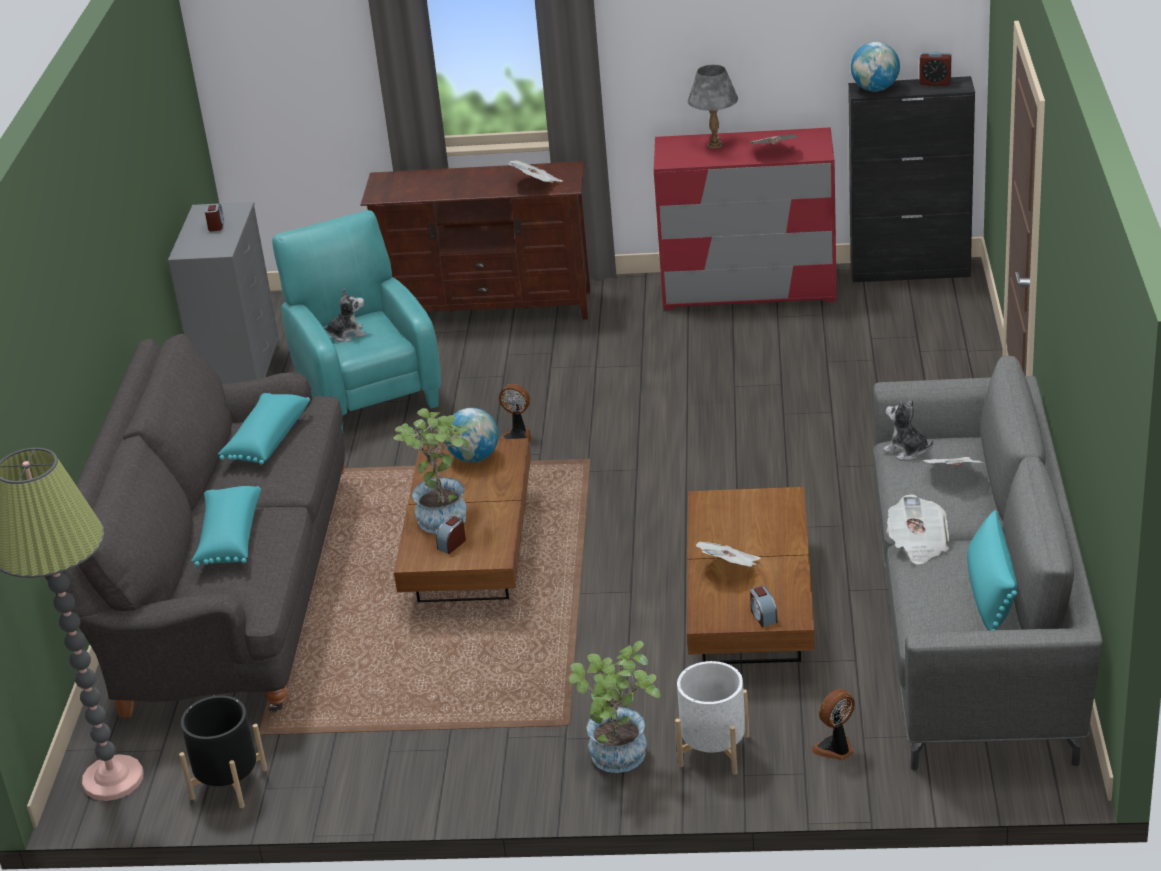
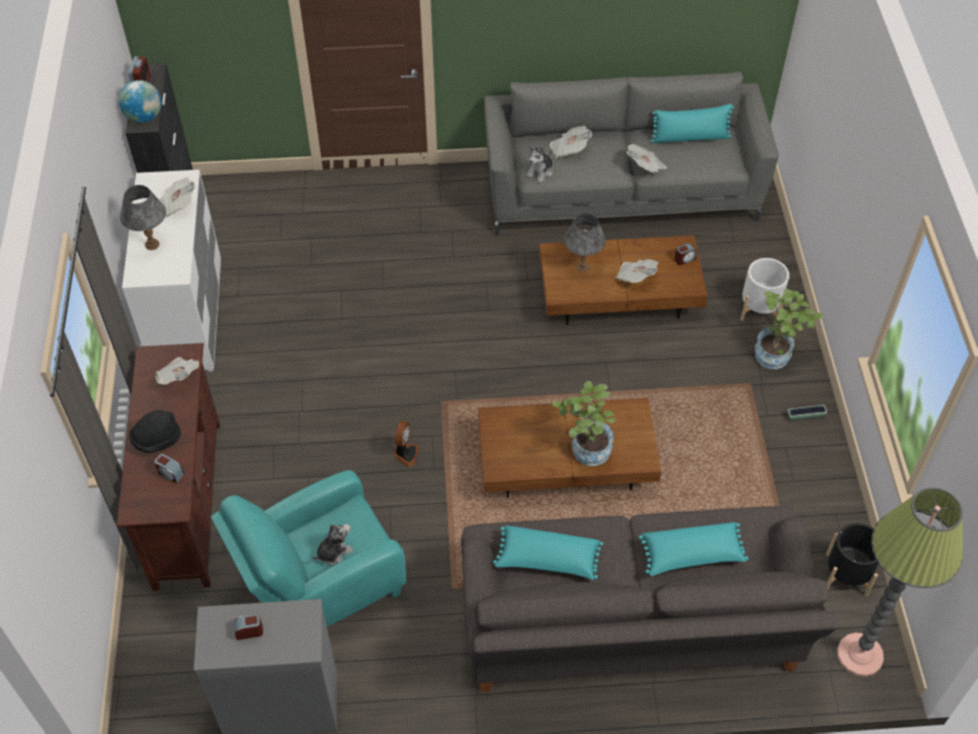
camera: 100 degrees left, 20 degrees up
plush toy [323,289,366,342] -> plush toy turned 75 degrees clockwise [312,524,354,566]
alarm clock [436,516,466,554] -> alarm clock moved to [155,454,184,483]
globe [445,408,499,462] -> none
red dresser [654,127,837,310] -> white dresser [122,170,221,372]
fan [811,689,855,760] -> none
none -> black hat [129,410,181,453]
none -> grey table lamp [564,213,606,272]
none -> planter [788,405,827,421]

